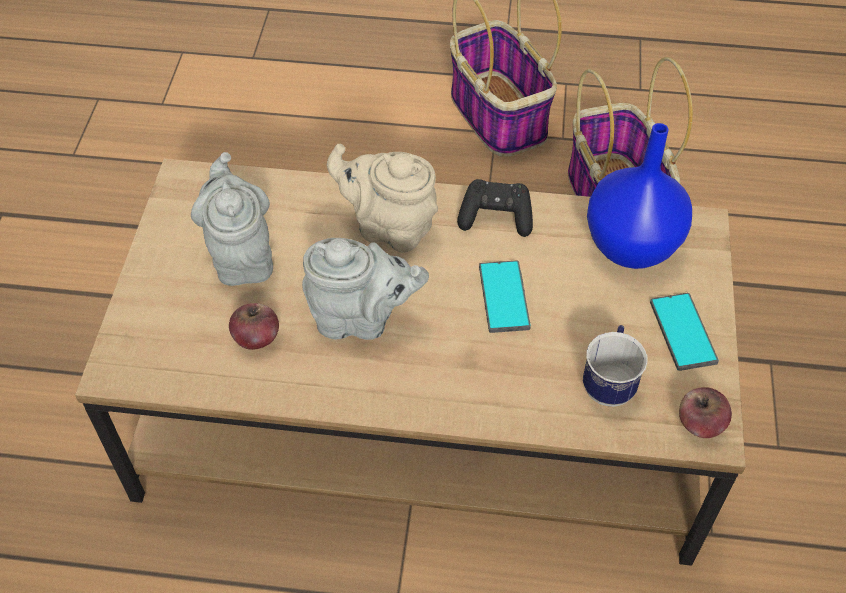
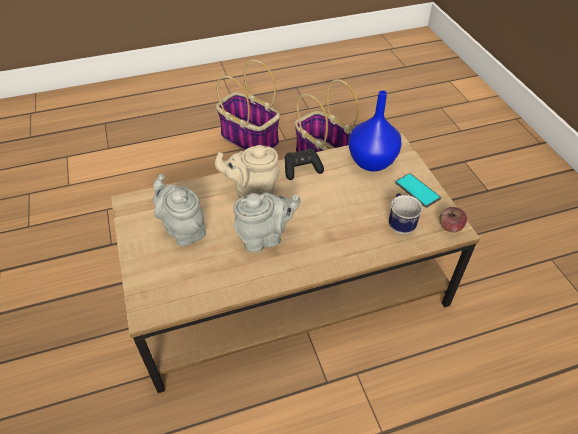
camera: 25 degrees left, 5 degrees down
apple [229,303,279,350] -> none
phone [479,260,531,333] -> none

